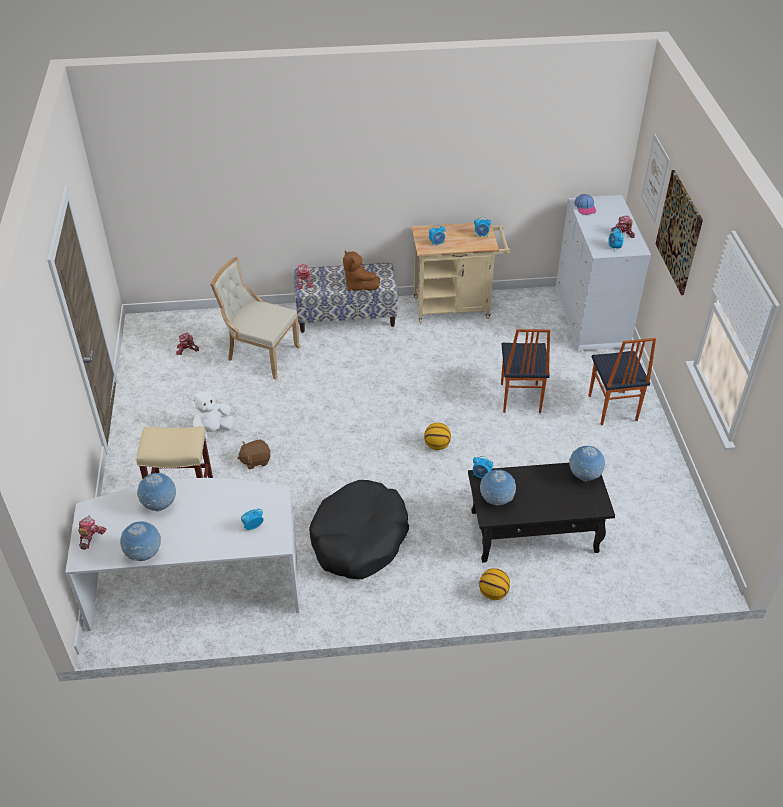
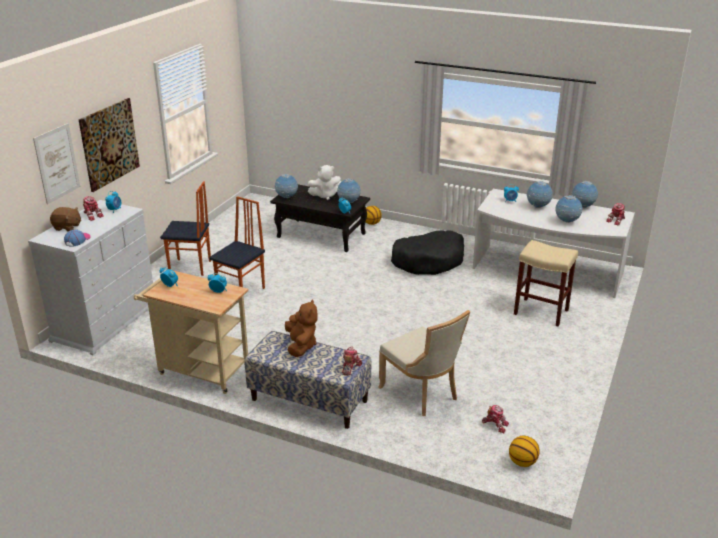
camera: 150 degrees left, 15 degrees down
white plush toy [191,389,234,440] -> white plush toy moved to [308,165,342,200]
brown plush toy [237,440,271,469] -> brown plush toy moved to [50,207,81,232]
basketball [424,423,451,450] -> basketball moved to [509,436,540,467]
chair [588,338,656,425] -> chair turned 75 degrees clockwise [160,181,211,276]
none -> globe [527,181,553,208]

